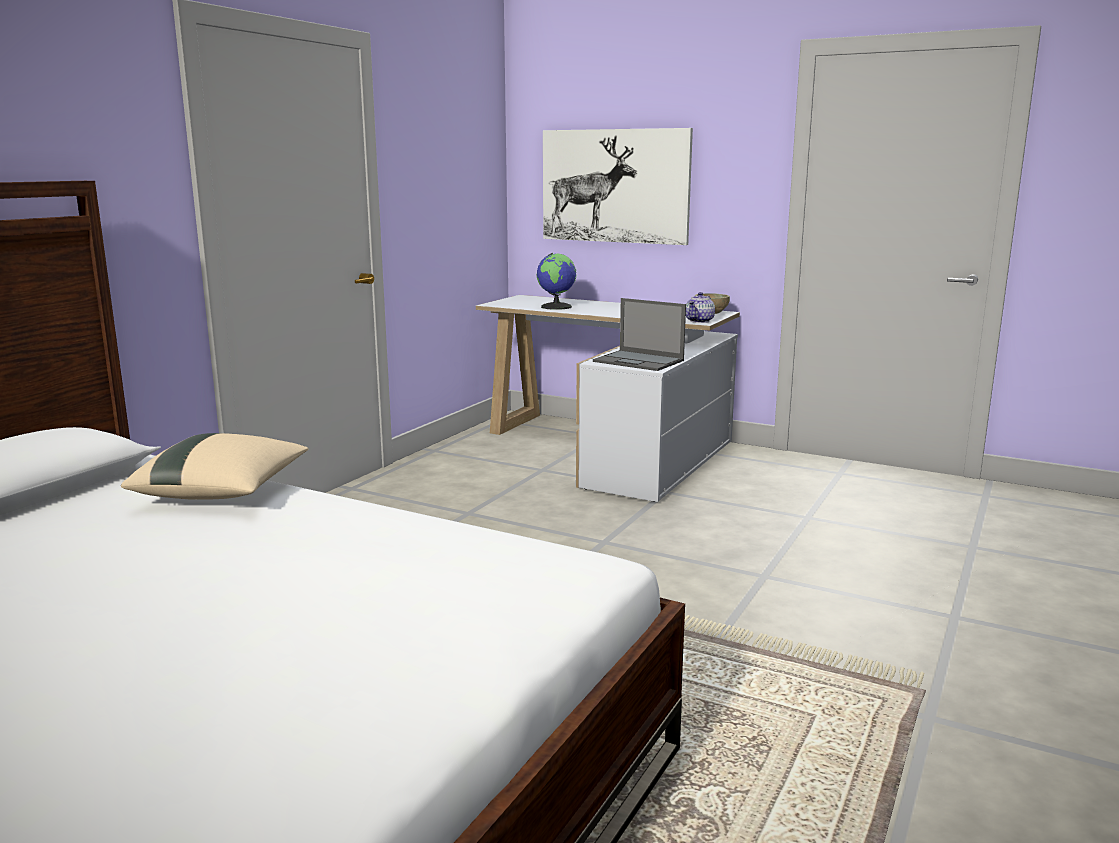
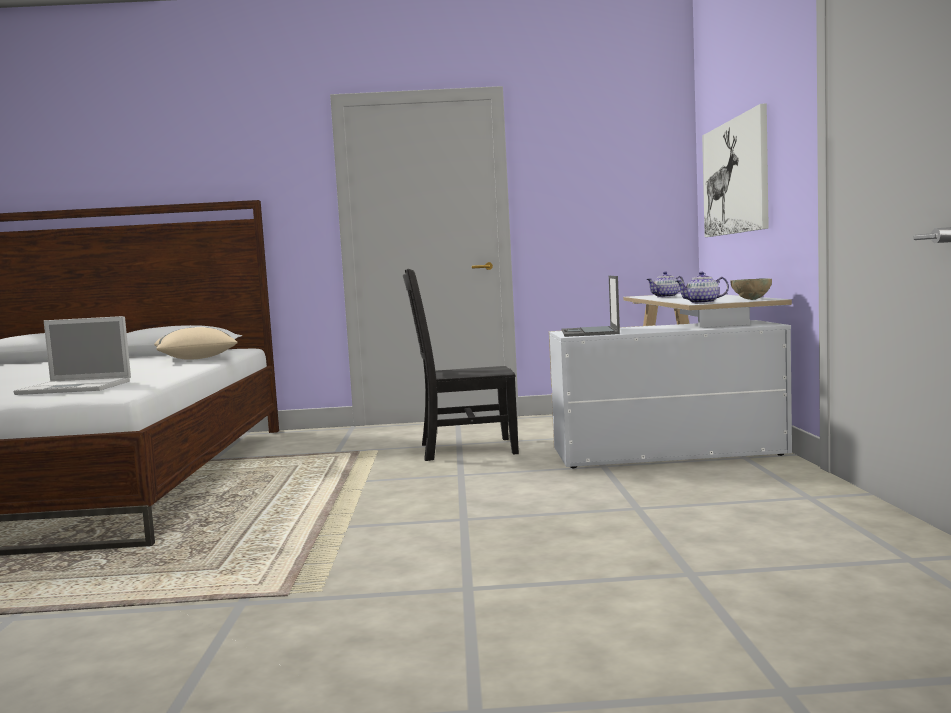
camera: 60 degrees right, 10 degrees down
globe [537,253,576,310] -> teapot [646,272,685,298]
none -> laptop [13,316,131,395]
none -> black chair [403,269,519,461]

